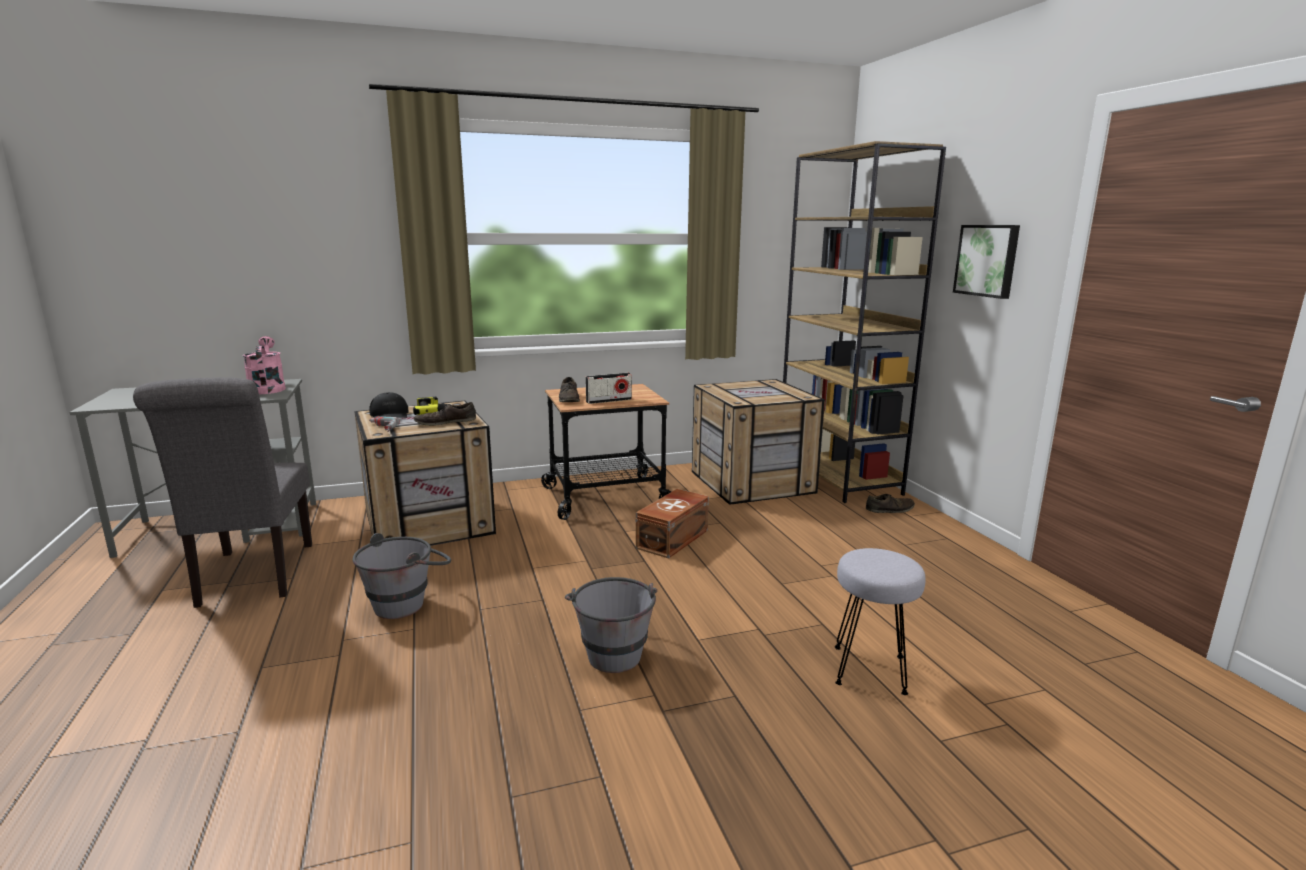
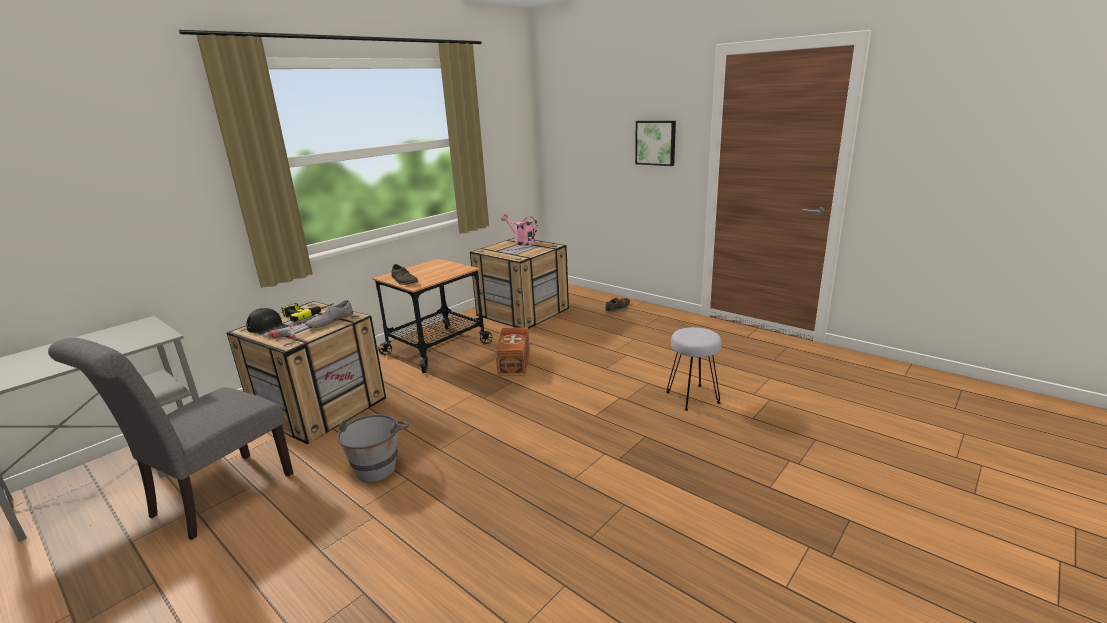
camera: 30 degrees left, 5 degrees up
grey chair [133,377,312,608] -> grey chair turned 75 degrees clockwise [48,338,293,540]
pink watering can [243,336,286,394] -> pink watering can moved to [501,213,538,246]
brown shoe [414,402,476,426] -> grey shoe [305,300,353,328]
grey bucket [565,577,657,673] -> none
radio [586,373,632,404] -> none
brown bookcase [783,141,946,503] -> none

